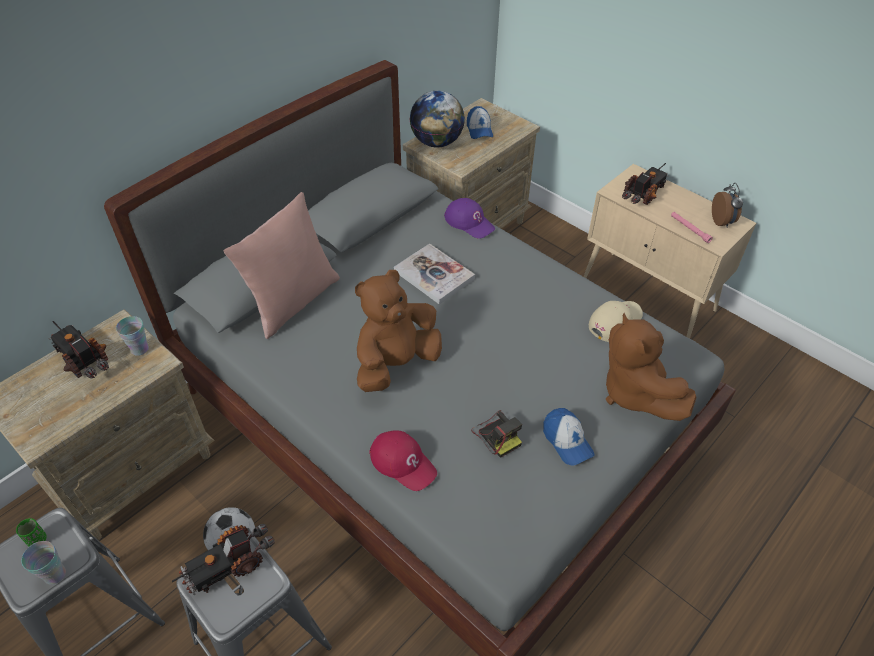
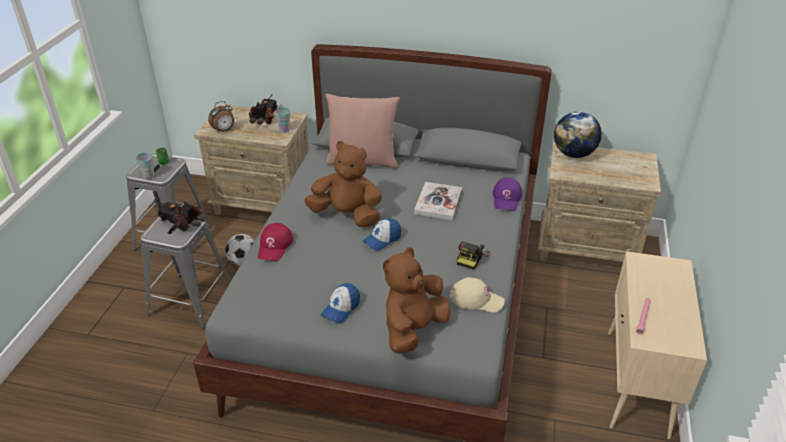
camera: 60 degrees right, 10 degrees down
cap [467,106,493,139] -> cap moved to [363,218,401,251]
camera [471,410,522,458] -> camera moved to [457,241,491,270]
toy truck [622,163,669,205] -> none
alarm clock [712,183,743,227] -> alarm clock moved to [208,101,234,133]

